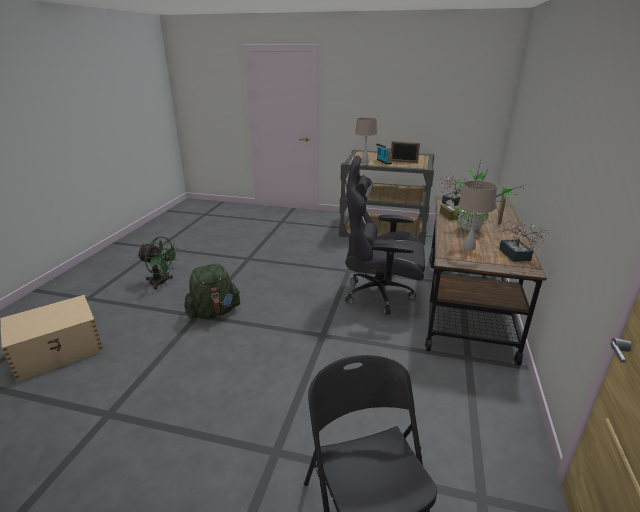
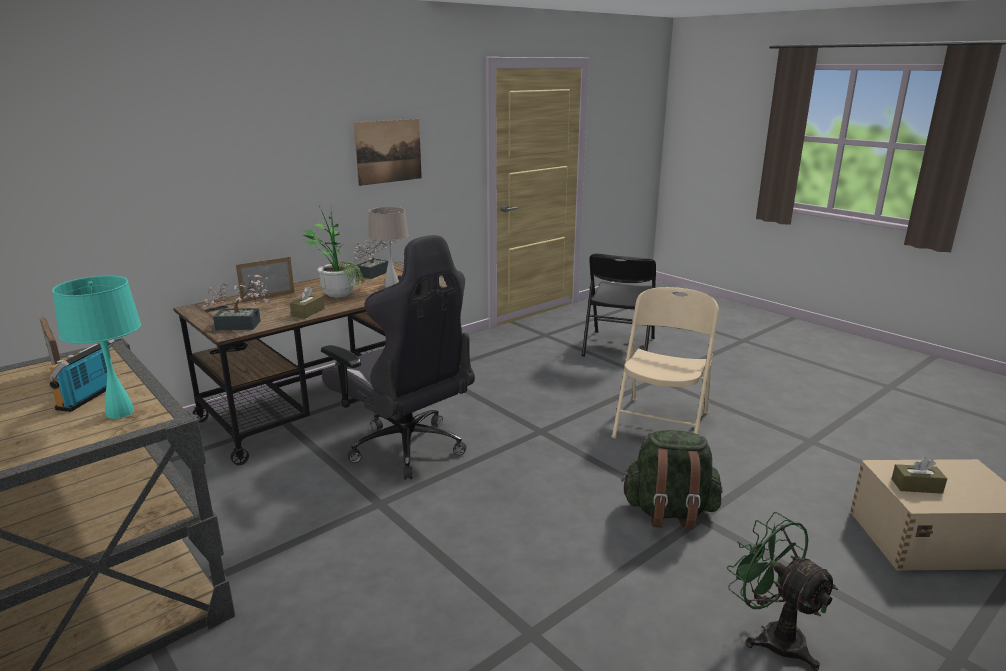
camera: 145 degrees left, 5 degrees down
beige table lamp [355,117,377,163] -> turquoise table lamp [52,276,141,419]
none -> picture [354,119,422,186]
none -> beige chair [611,287,719,439]
none -> brown tissue box [892,457,947,494]

